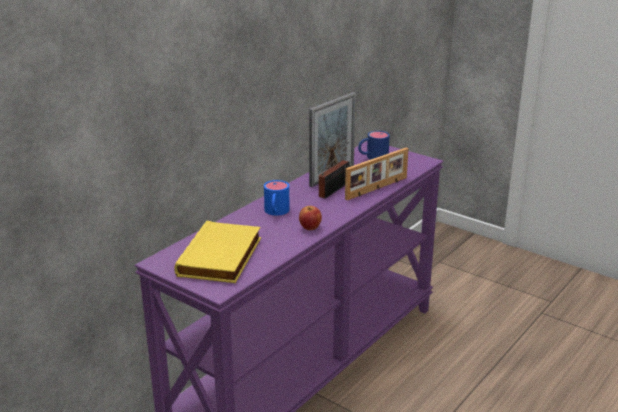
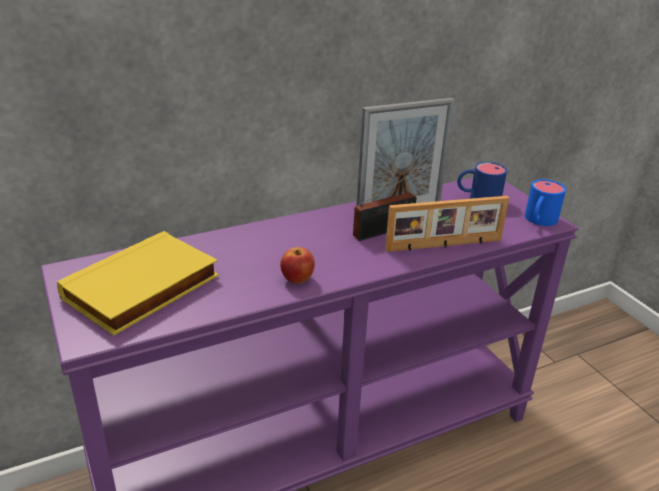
camera: 25 degrees right, 5 degrees up
blue mug [264,180,290,216] -> blue mug moved to [525,179,566,226]

